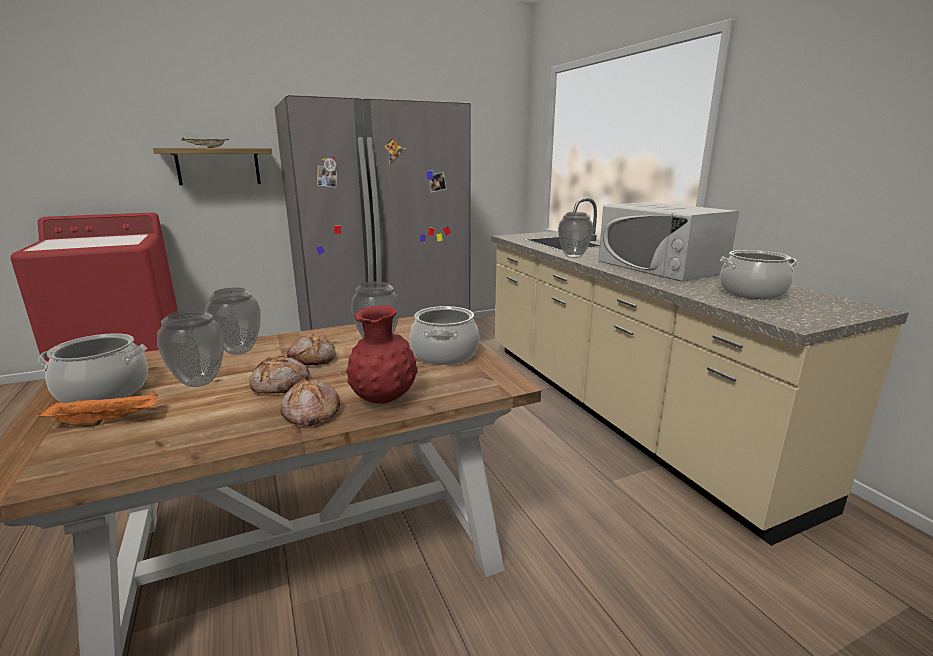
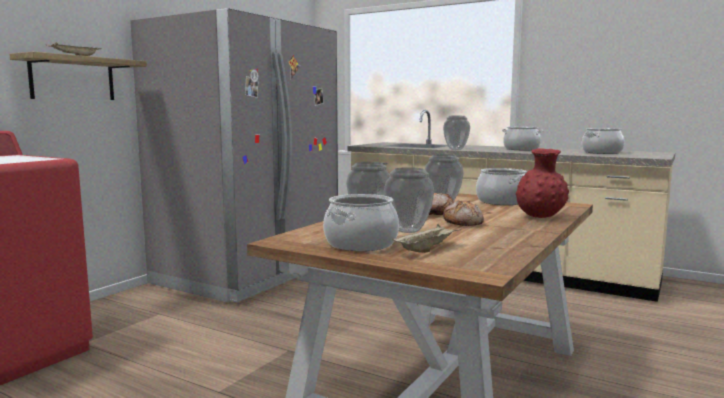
camera: 35 degrees left, 10 degrees down
orange tray [37,391,158,427] -> beige tray [392,224,462,253]
bread [281,378,340,426] -> none
white microwave [598,202,739,282] -> cooking pot [502,127,544,150]

